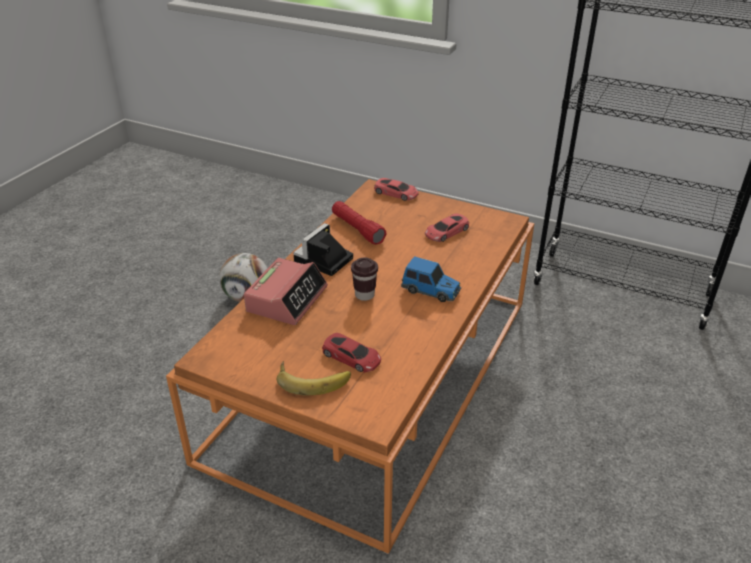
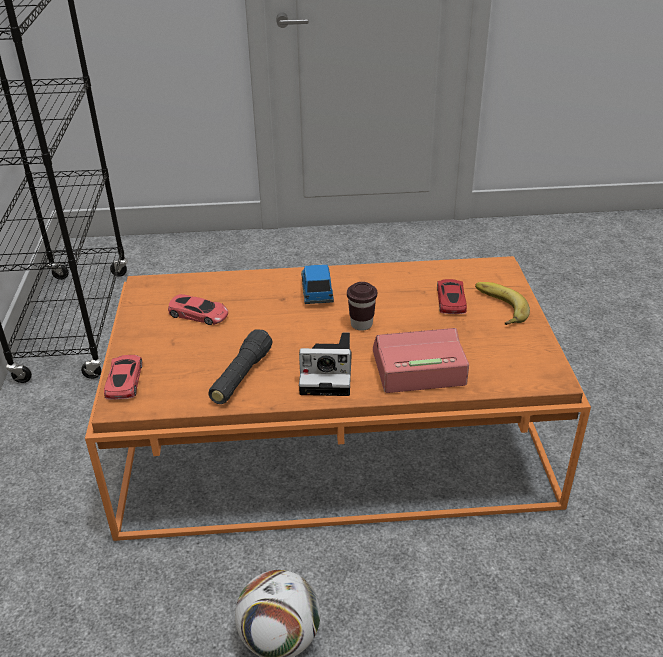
camera: 120 degrees left, 0 degrees up
red flashlight [332,201,387,245] -> black flashlight [208,329,272,404]

